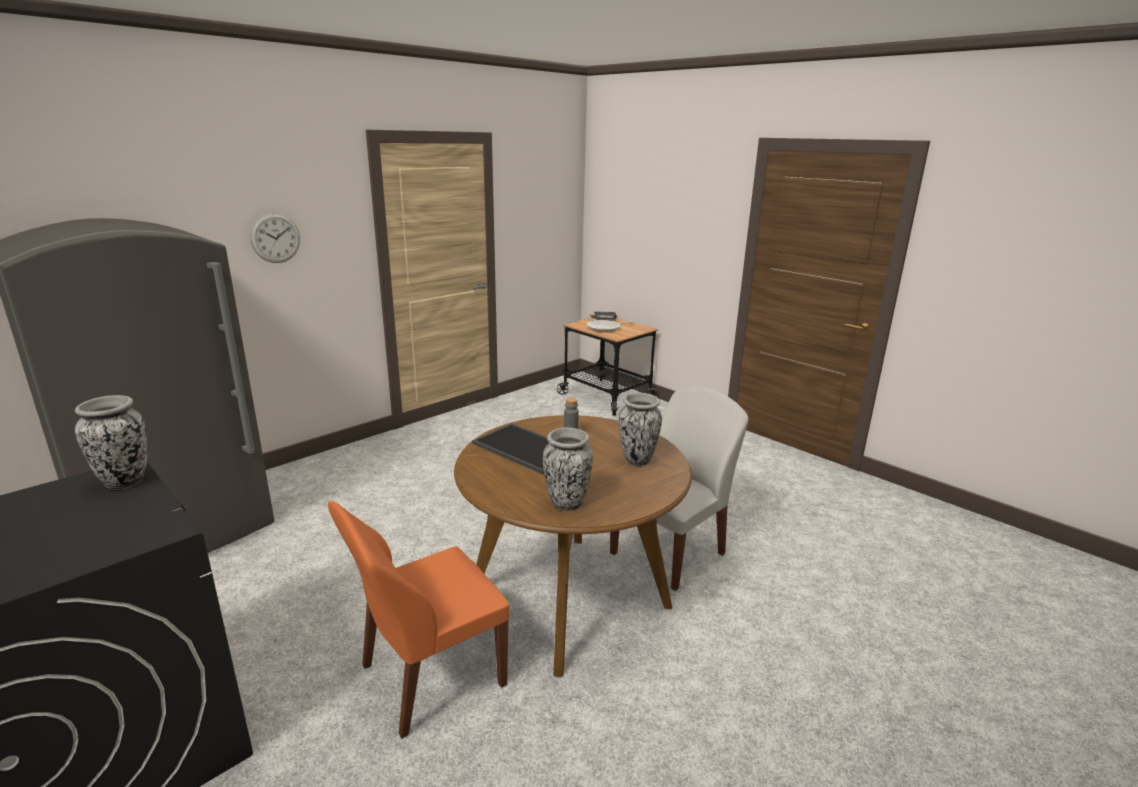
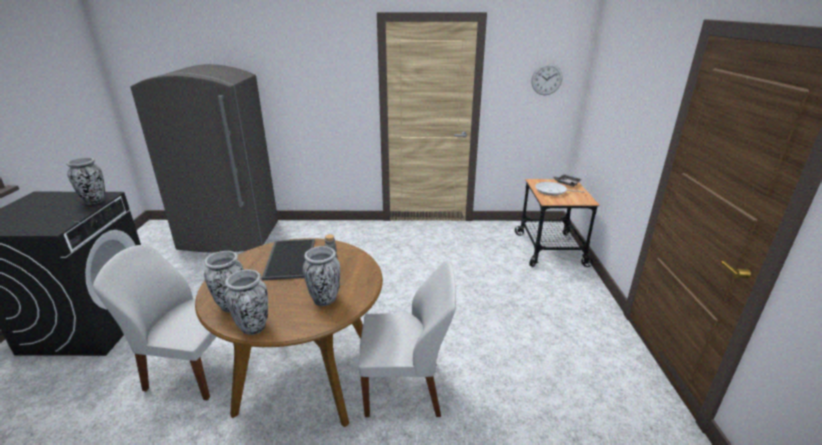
camera: 45 degrees right, 5 degrees up
wall clock [250,213,300,263] -> wall clock moved to [531,63,563,95]
orange chair [328,501,509,738] -> white chair [93,245,217,401]
none -> vase [224,269,268,335]

